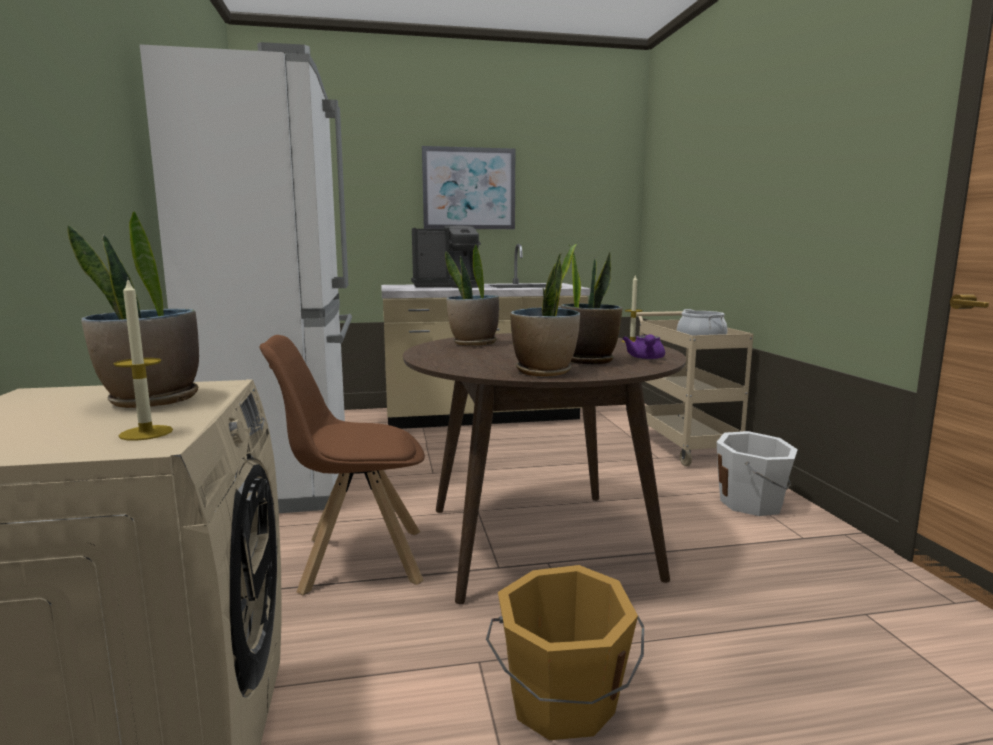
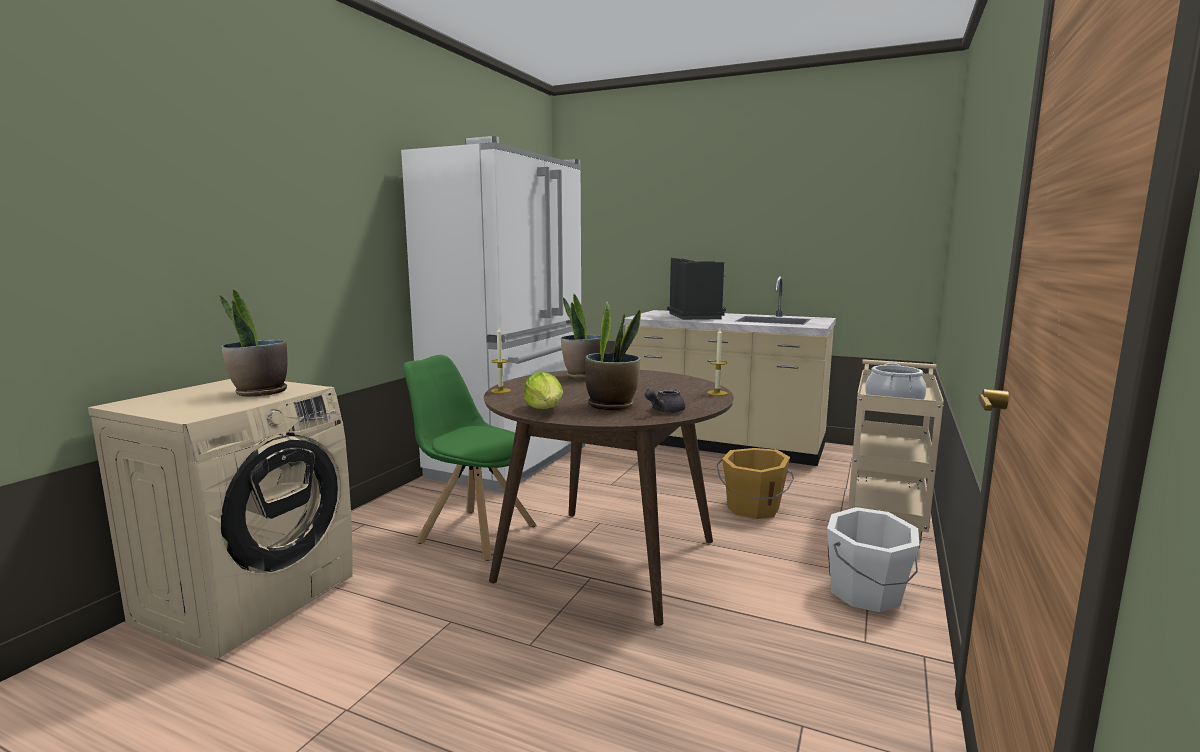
camera: 35 degrees right, 0 degrees up
candle [114,277,173,441] -> candle moved to [491,327,511,393]
brown chair [259,335,425,595] -> green chair [403,355,537,561]
coffee machine [411,226,481,288] -> coffee machine turned 120 degrees counterclockwise [667,258,726,320]
picture [422,146,515,229] -> none
orange bucket [486,565,644,740] -> orange bucket moved to [716,448,794,519]
potted plant [510,244,580,377] -> lettuce [524,372,563,409]
purple teapot [622,334,665,359] -> grey teapot [645,388,685,413]

